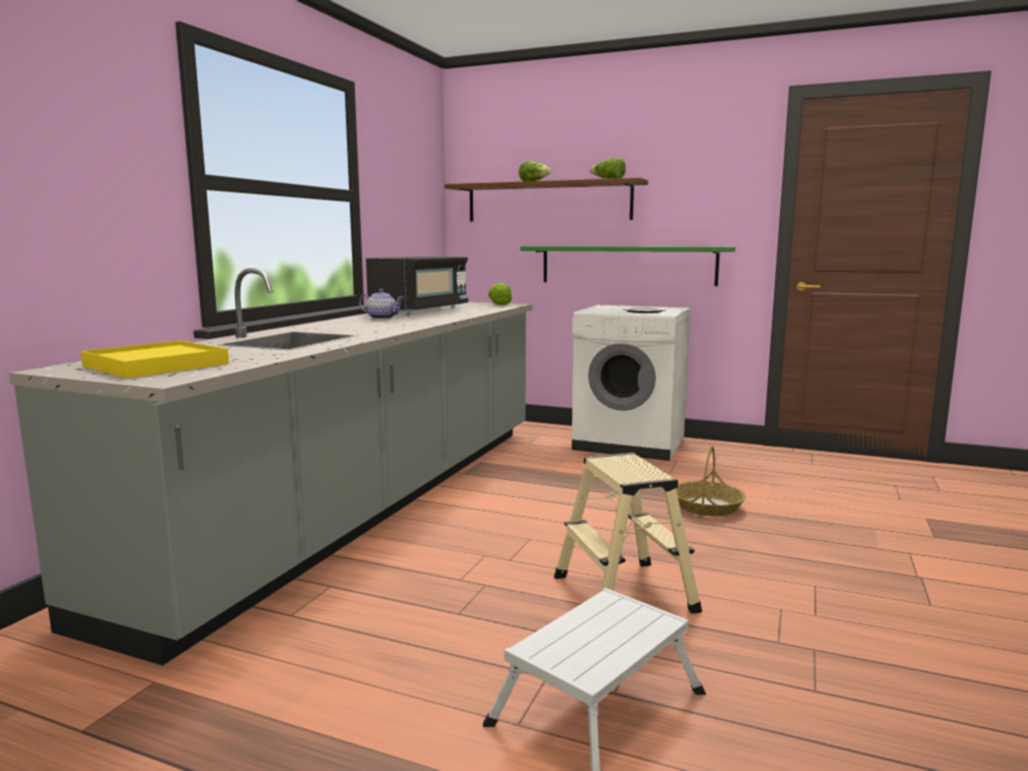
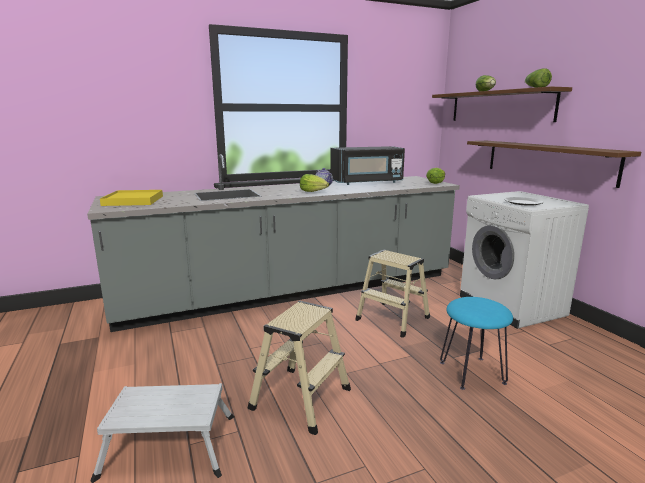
camera: 45 degrees right, 5 degrees up
green shelf [520,246,735,286] -> brown shelf [467,141,641,188]
basket [676,446,746,516] -> turquoise stool [440,297,513,390]
none -> lettuce [300,174,329,192]
none -> beige step ladder [355,250,430,338]

